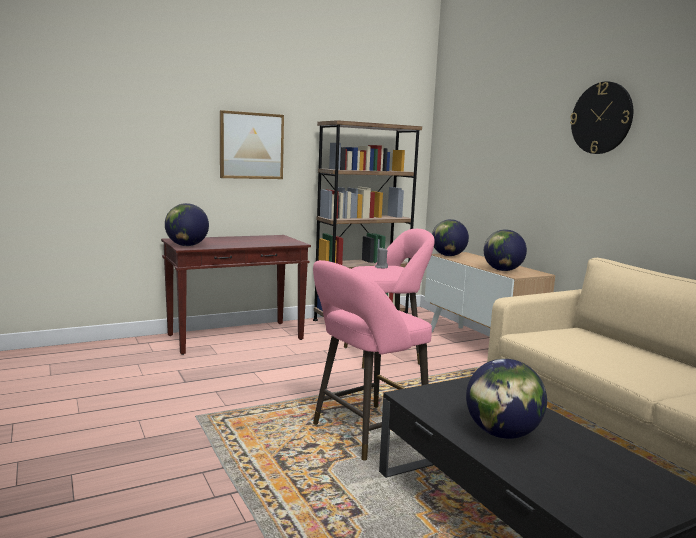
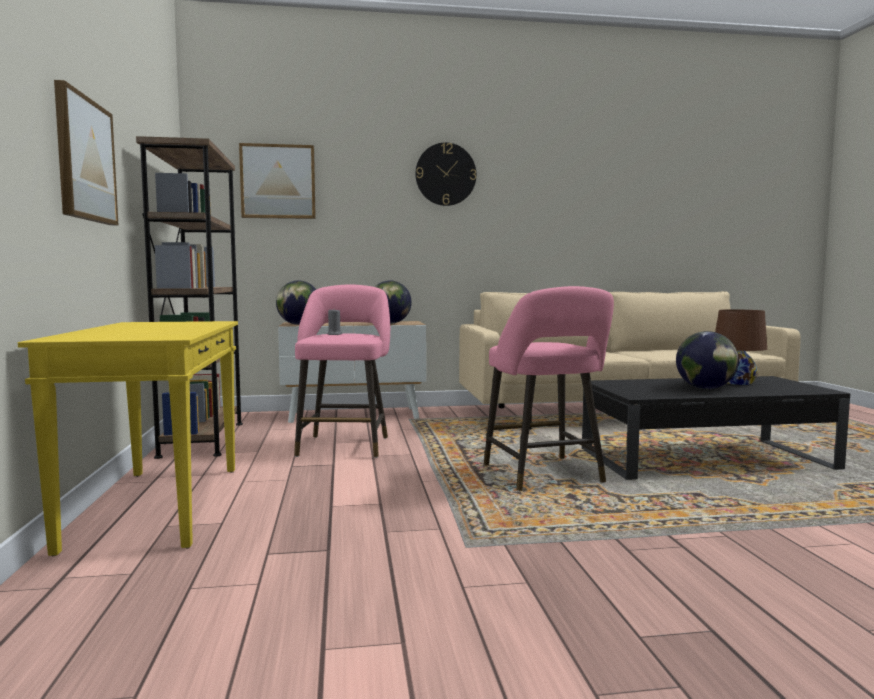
camera: 70 degrees left, 5 degrees down
brown console table [161,235,311,355] -> yellow console table [18,321,238,556]
globe [165,203,209,246] -> none
none -> picture [239,143,316,219]
none -> brown table lamp [715,309,767,385]

